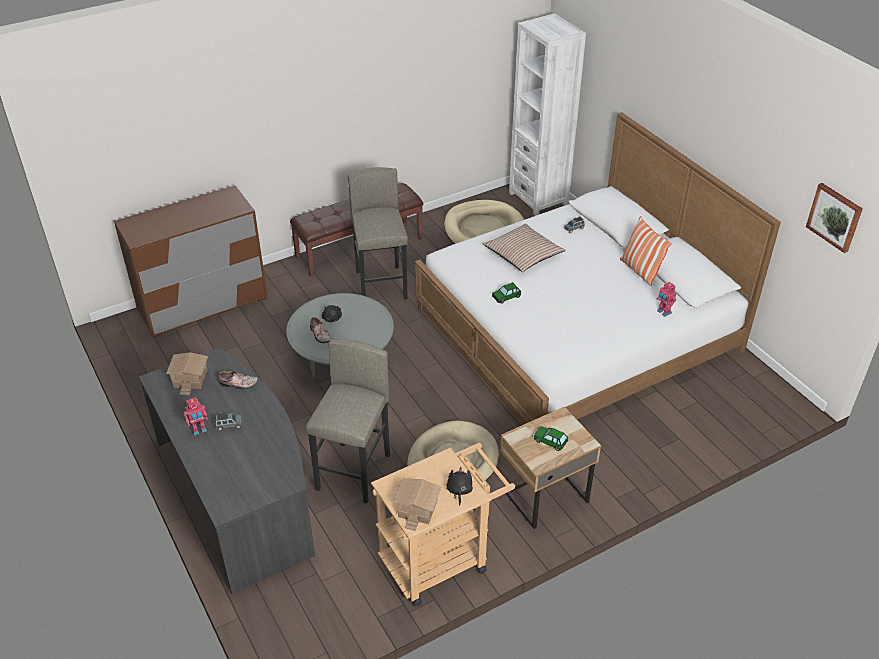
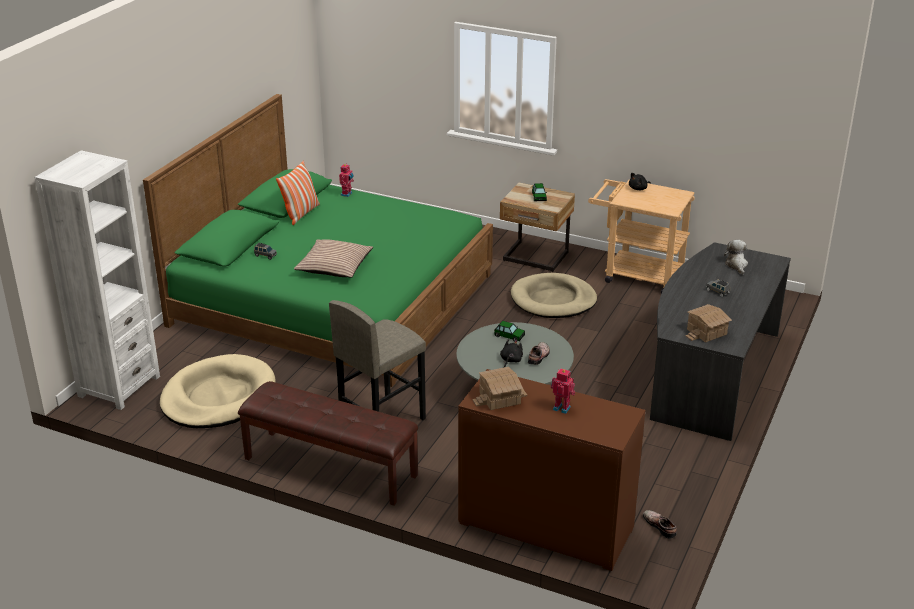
camera: 125 degrees left, 10 degrees down
toy robot [184,397,208,436] -> toy robot moved to [551,368,575,414]
shoe [218,371,258,390] -> shoe moved to [643,510,677,539]
grey stool [306,339,390,503] -> none
toy house [393,478,442,531] -> toy house moved to [473,367,527,410]
white bed [415,112,781,425] -> green bed [143,94,493,387]
toy car [492,282,521,304] -> toy car moved to [494,321,525,342]
picture [806,183,863,253] -> none
none -> plush toy [724,240,748,275]

